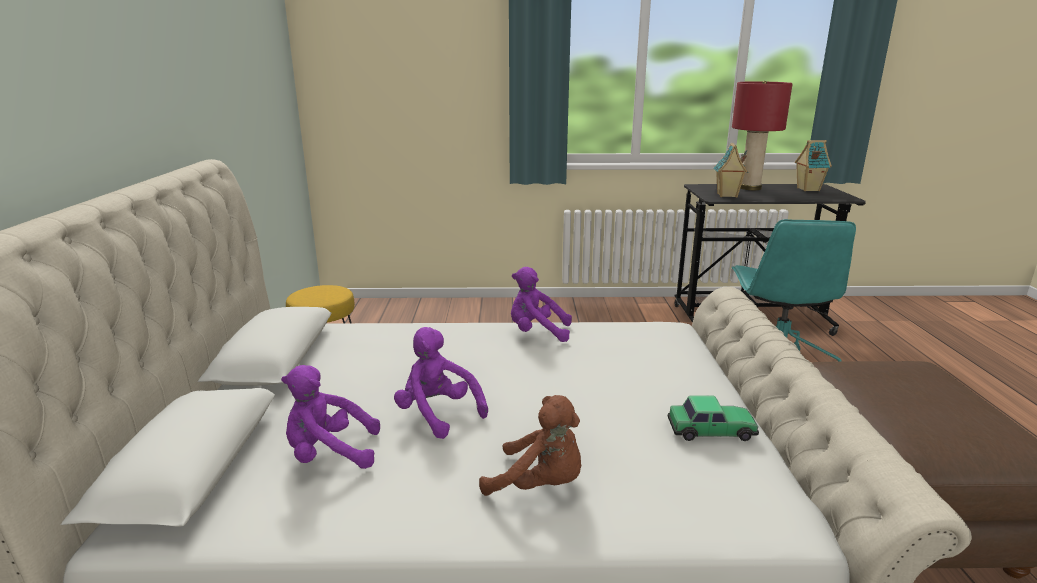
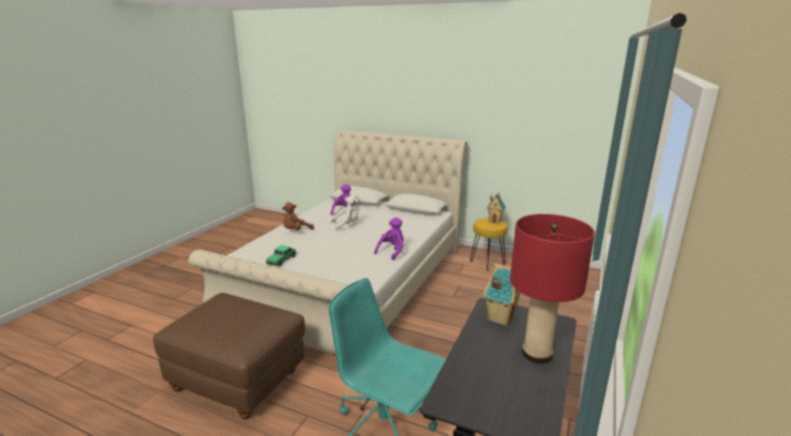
camera: 115 degrees right, 0 degrees up
purple plush toy [394,327,488,439] -> white plush toy [331,195,359,230]
toy house [795,140,832,191] -> toy house moved to [486,192,506,224]

